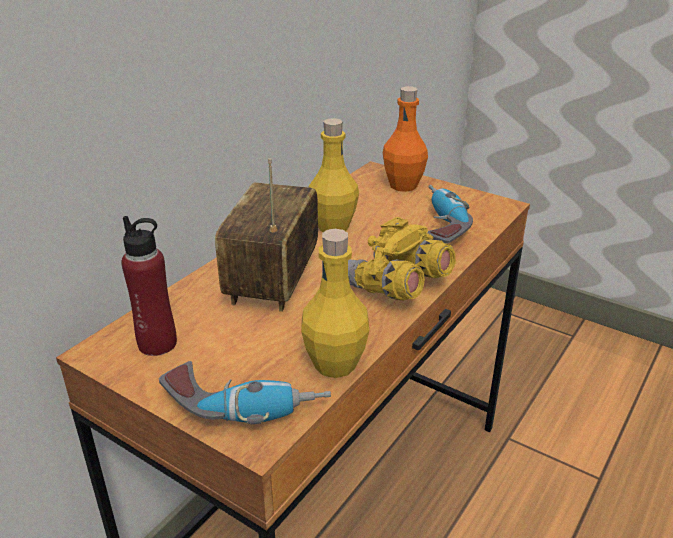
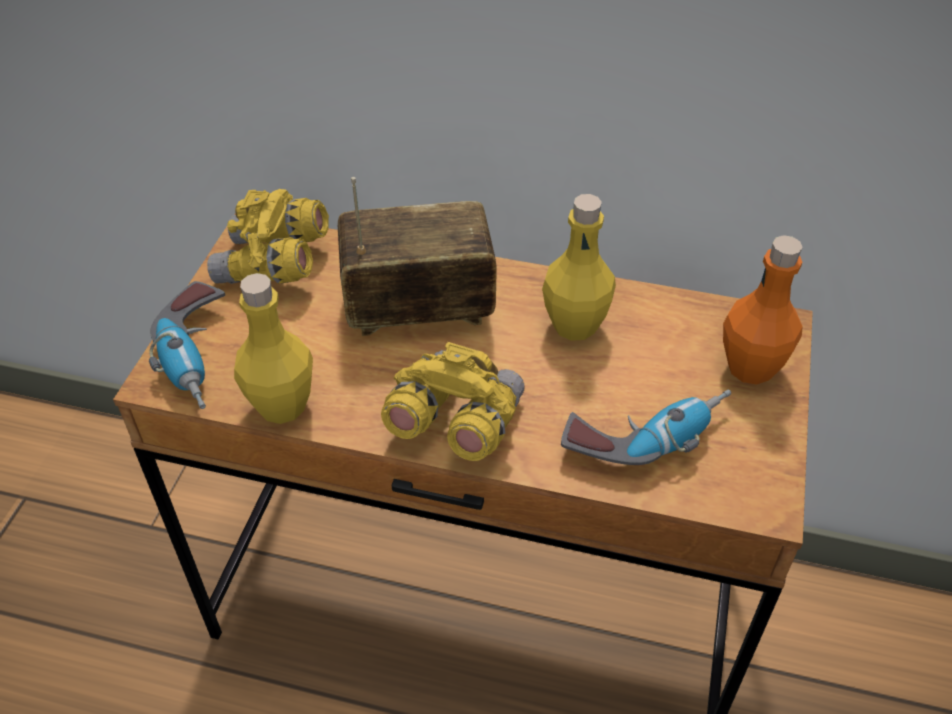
camera: 70 degrees right, 15 degrees up
red bottle [121,216,177,356] -> yellow binoculars [207,189,329,284]

